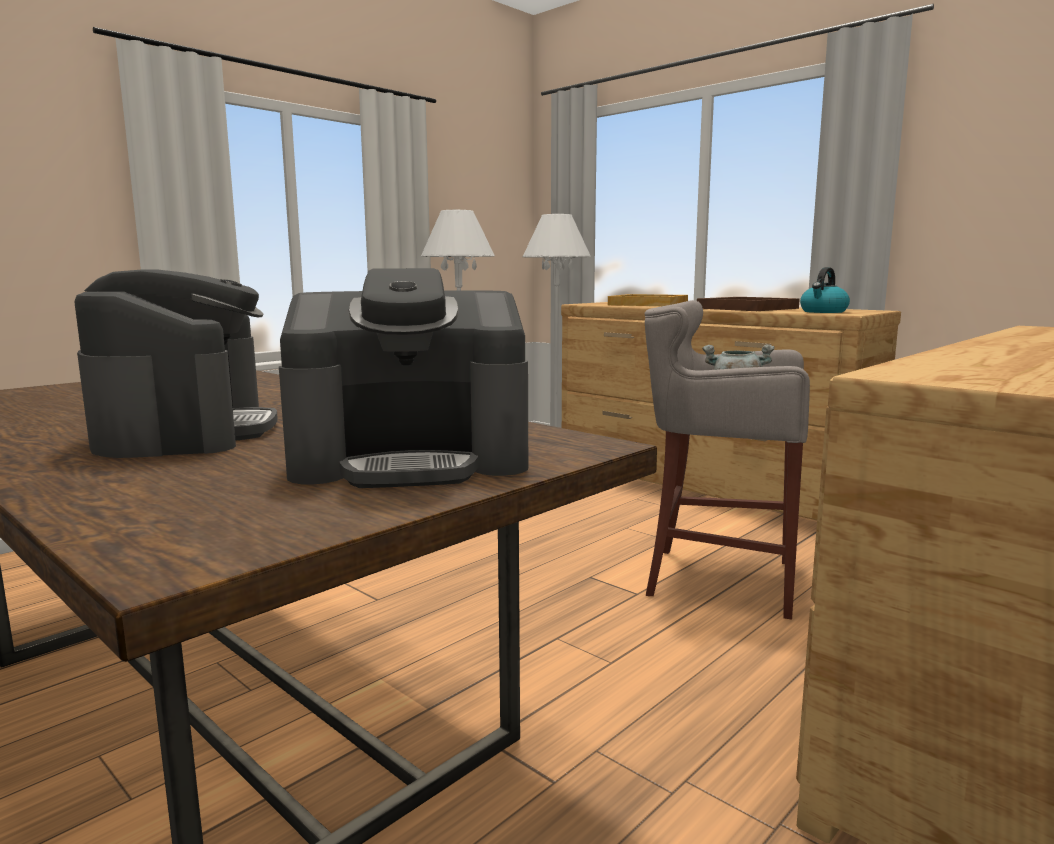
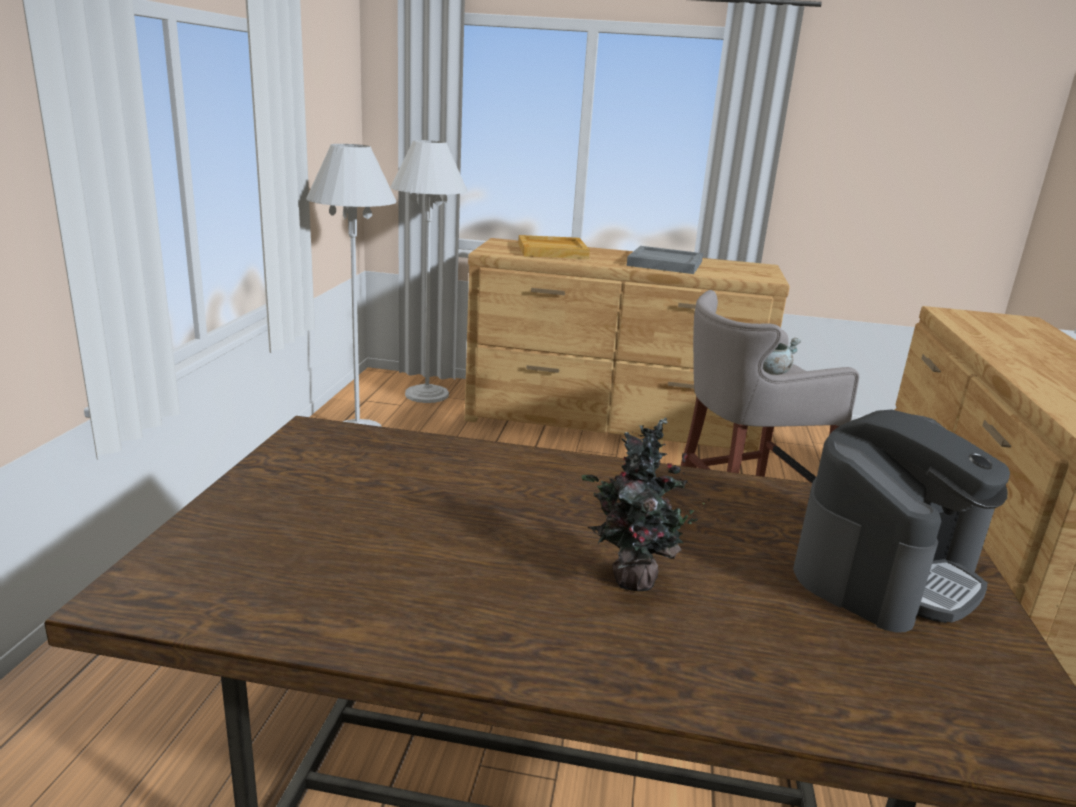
camera: 35 degrees left, 10 degrees up
coffee machine [74,269,278,458] -> potted plant [581,418,710,591]
brown tray [697,297,800,311] -> grey tray [627,246,703,274]
kettle [800,267,850,313] -> none

